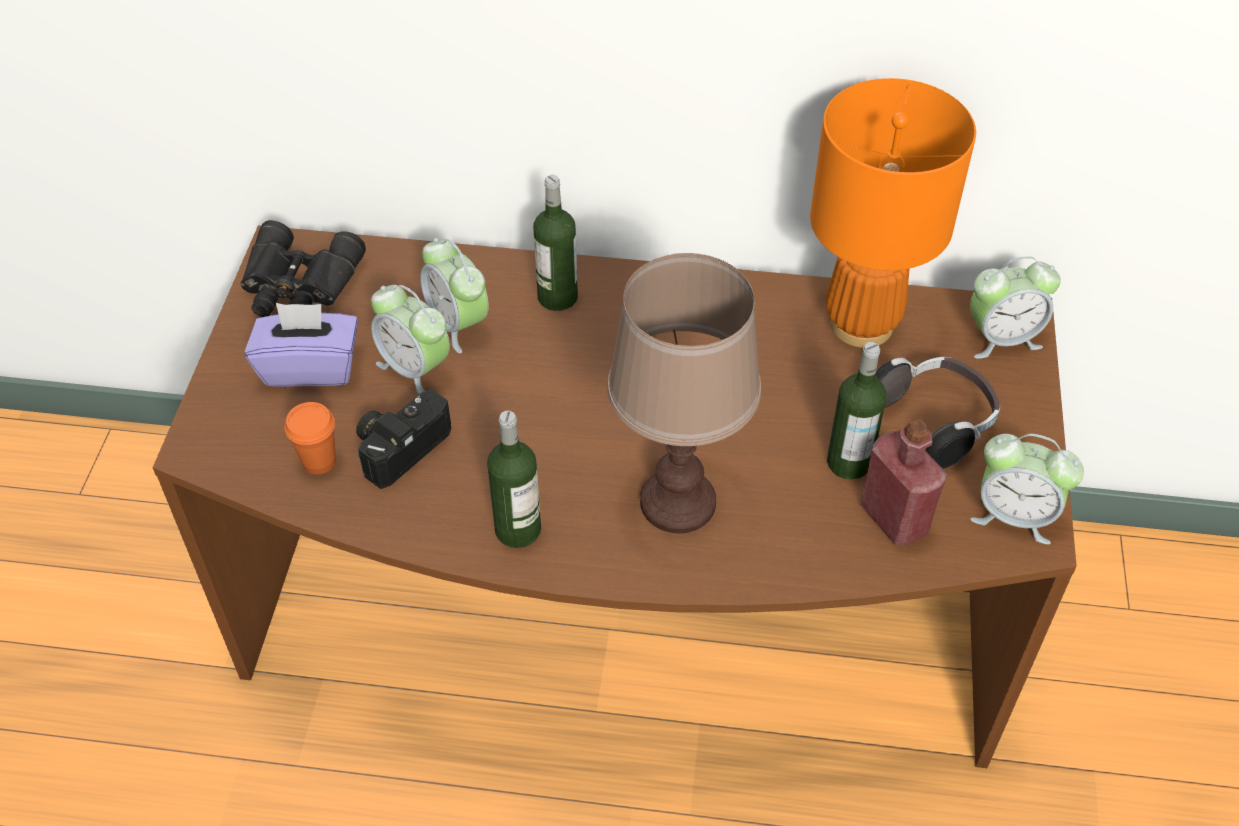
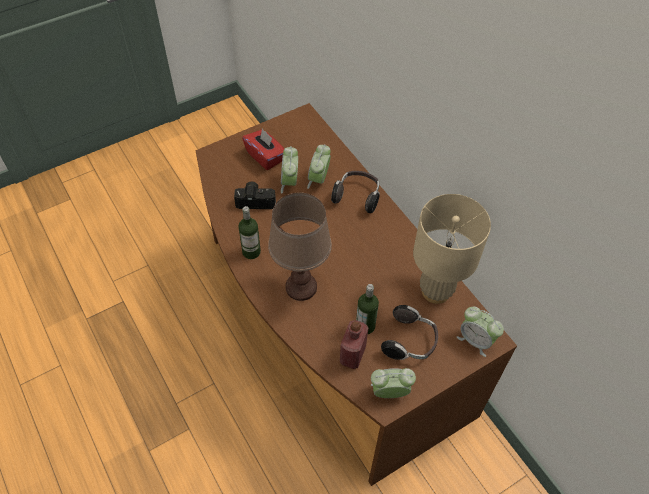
camera: 50 degrees right, 5 degrees up
black binoculars [241,220,366,317] -> none
purple tissue box [245,303,358,387] -> red tissue box [242,128,284,170]
orange cup [285,402,336,475] -> none
bottle [533,175,578,311] -> headphones [331,171,380,213]
orange table lamp [810,78,976,348] -> beige table lamp [413,194,491,304]
alarm clock [971,434,1084,544] -> alarm clock turned 105 degrees clockwise [371,368,416,398]

